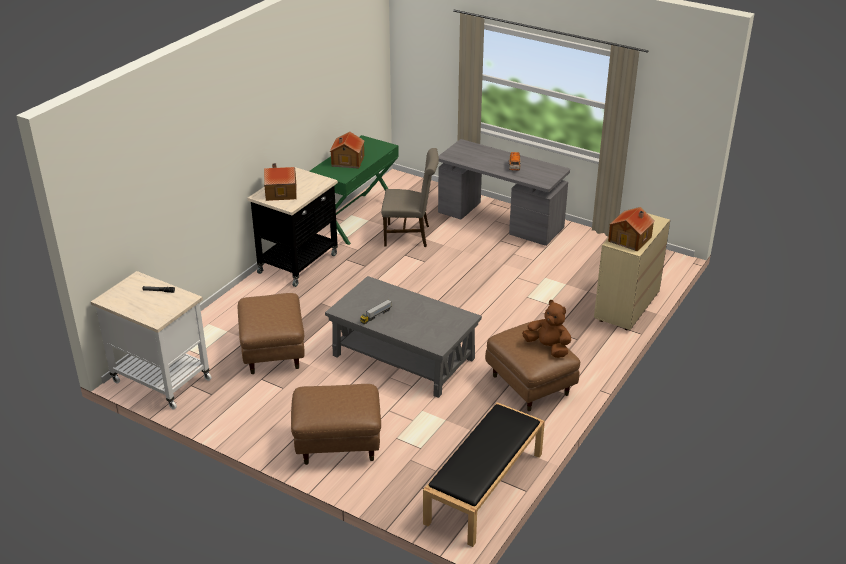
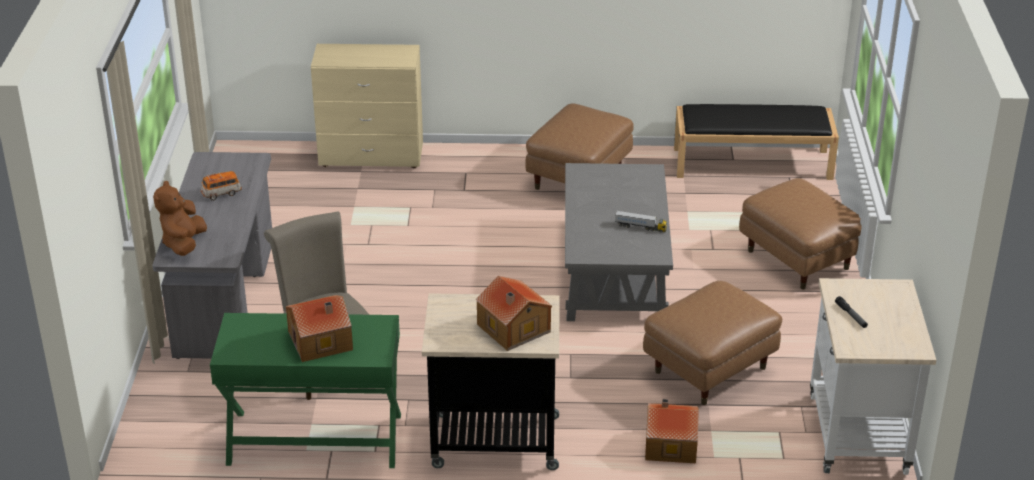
camera: 120 degrees left, 0 degrees up
brown plush toy [522,300,571,358] -> brown plush toy moved to [153,181,207,256]
toy house [608,207,654,251] -> toy house moved to [645,399,699,463]

